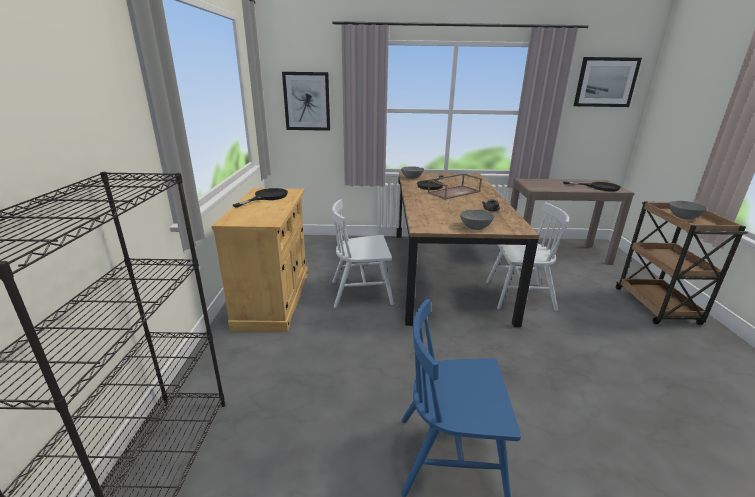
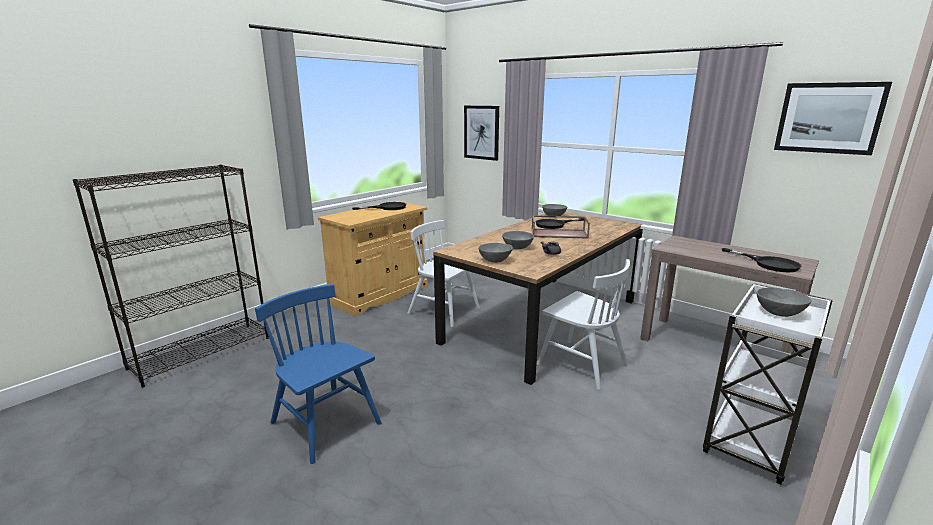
camera: 40 degrees right, 5 degrees down
brown cart [616,201,748,325] -> white cart [703,283,833,485]
none -> grey bowl [502,231,534,249]

